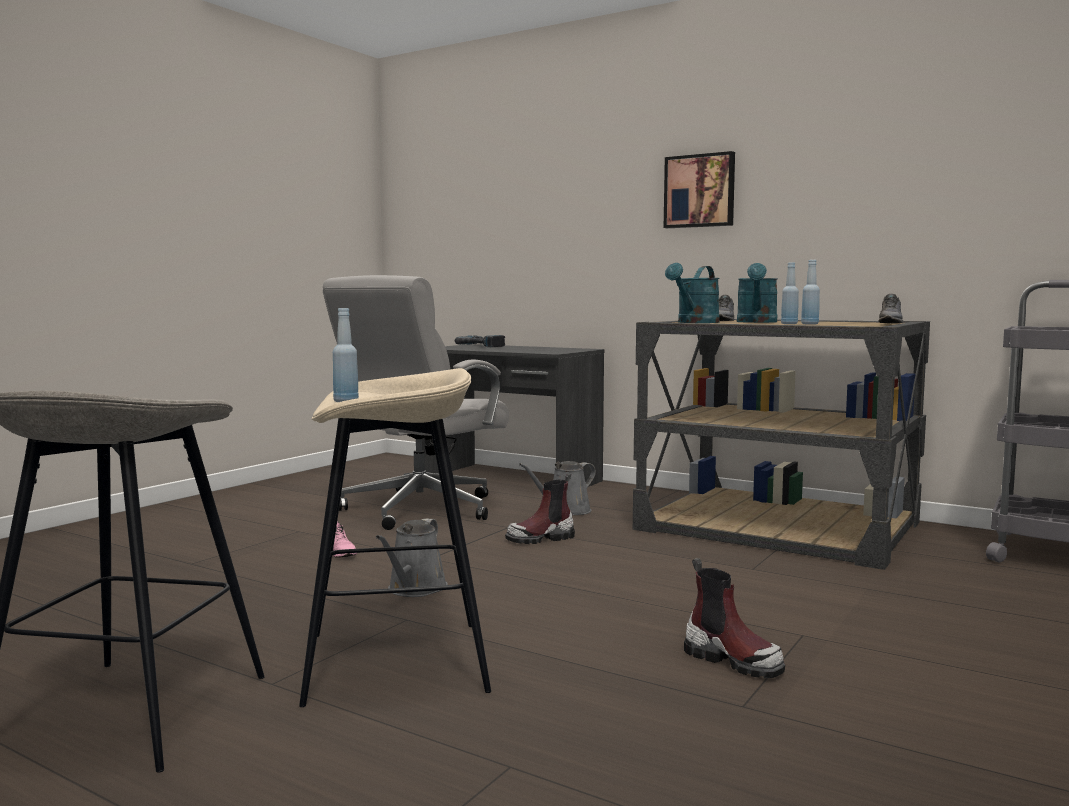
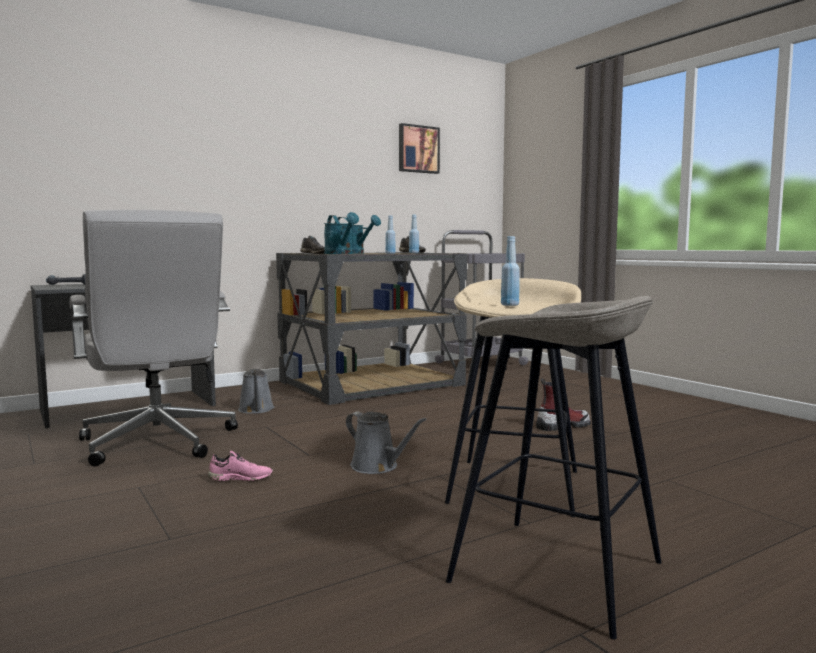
camera: 65 degrees left, 0 degrees up
boot [505,474,575,544] -> none
picture [664,151,735,228] -> picture moved to [399,123,440,174]

